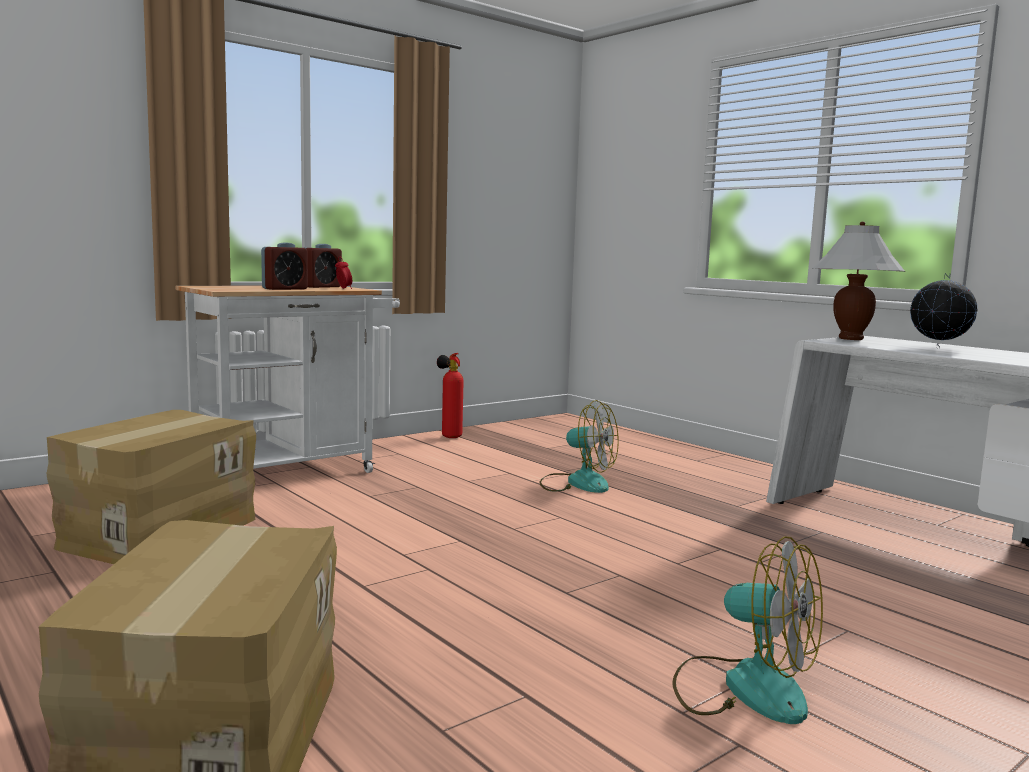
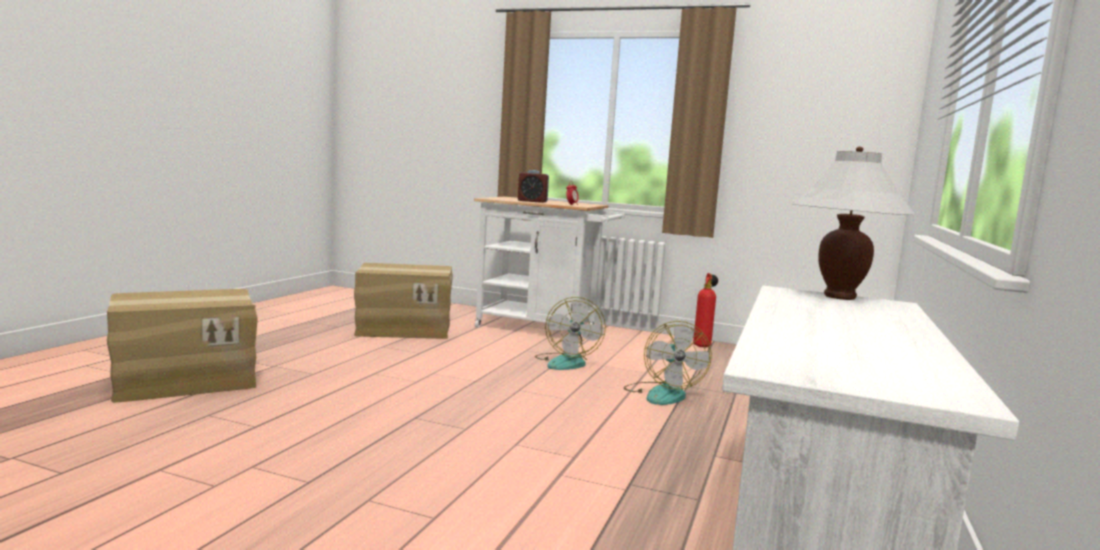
camera: 60 degrees right, 0 degrees up
alarm clock [305,244,342,288] -> none
fan [672,536,823,724] -> fan moved to [535,297,606,370]
globe [910,273,978,348] -> none

